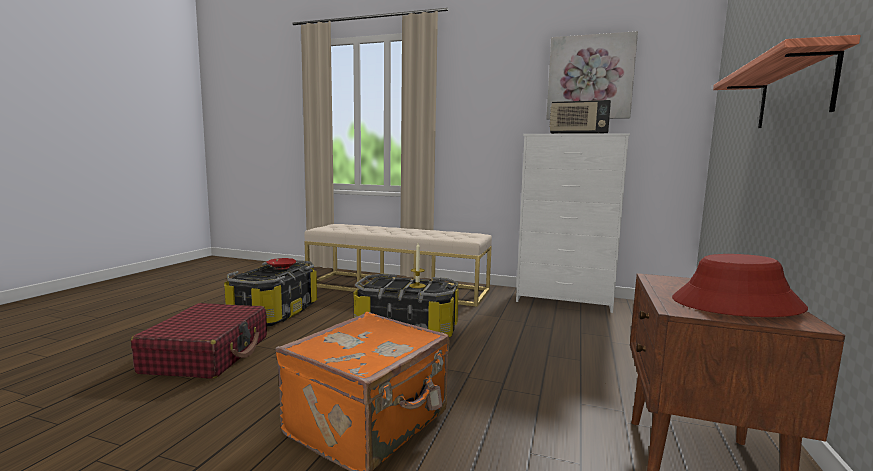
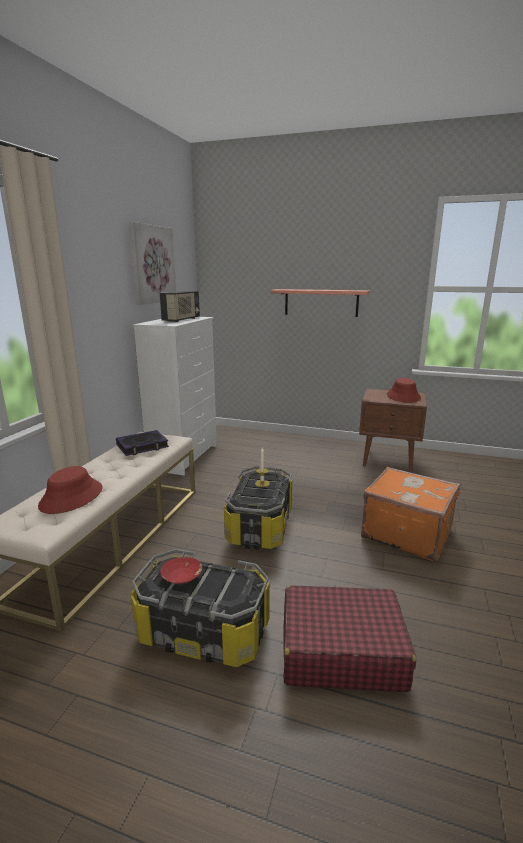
camera: 90 degrees left, 10 degrees up
none -> red hat [38,466,102,514]
none -> book [116,430,169,456]

